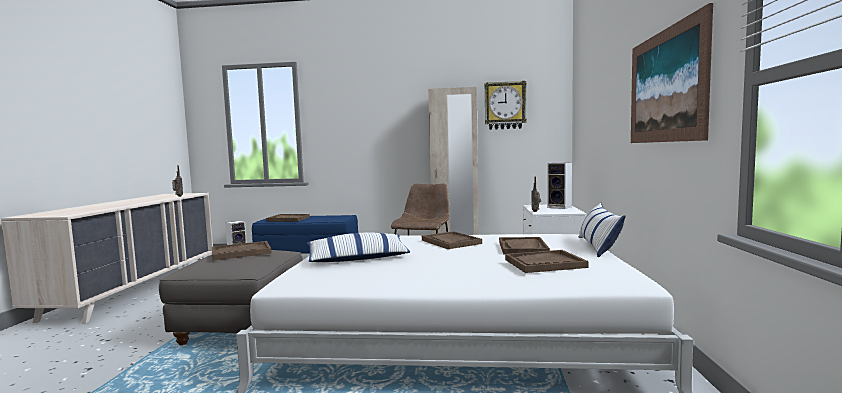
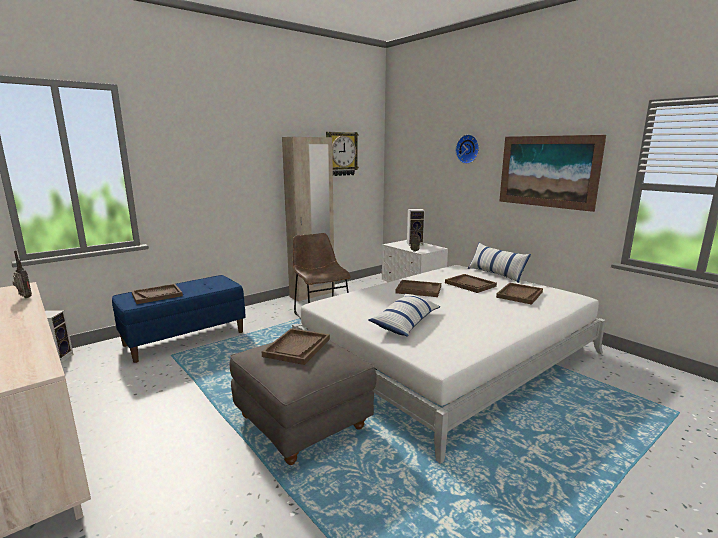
camera: 45 degrees left, 10 degrees up
none -> wall clock [456,134,479,164]

